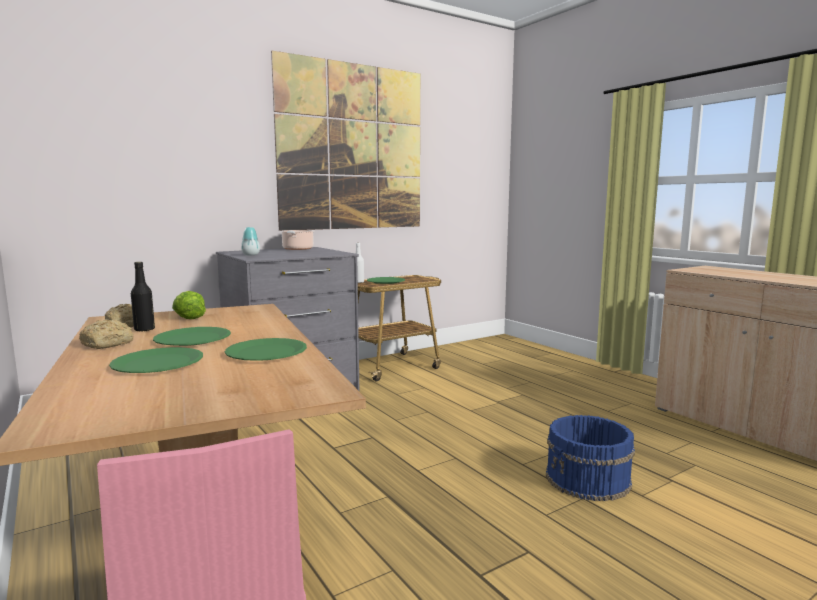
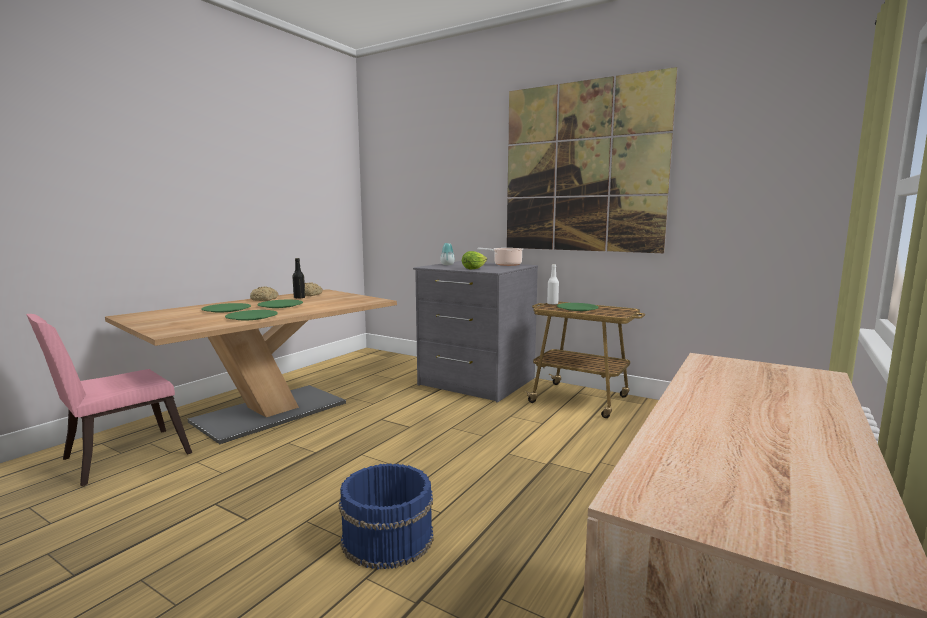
camera: 65 degrees right, 0 degrees up
lettuce [172,291,206,319] -> lettuce moved to [462,251,487,270]

